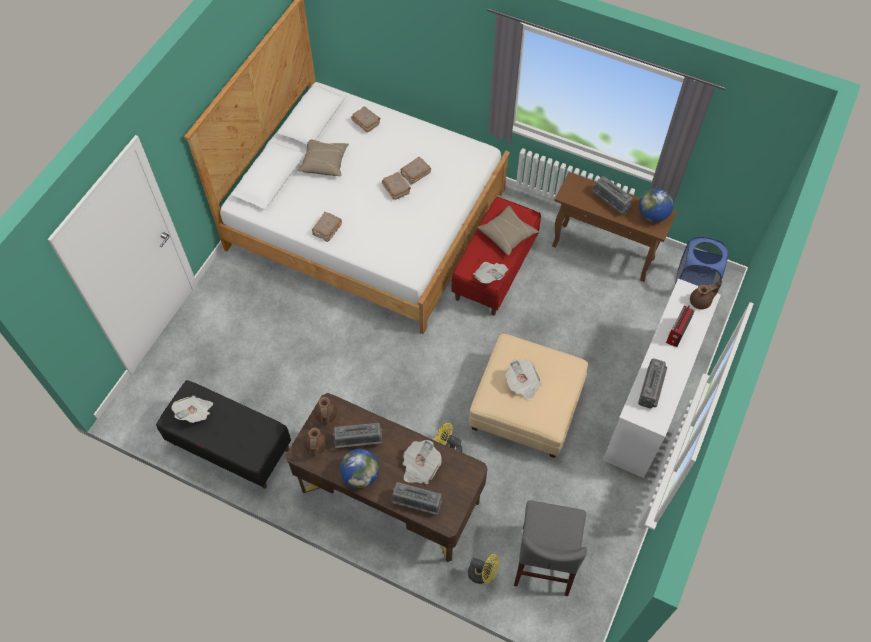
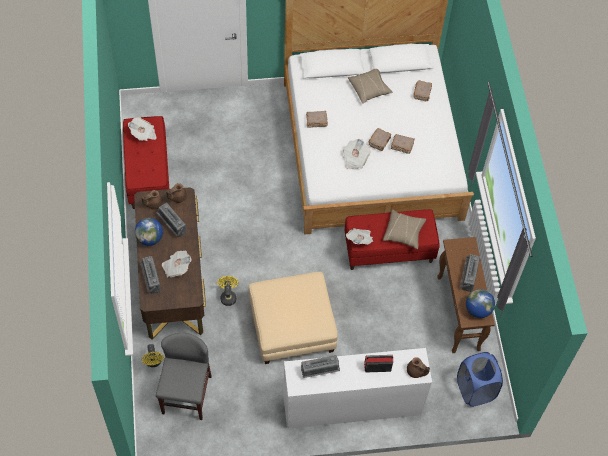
camera: 55 degrees right, 0 degrees up
black bench [156,380,291,489] -> red bench [123,116,169,209]
newspaper [505,359,542,401] -> newspaper moved to [343,139,370,169]
grey chair [514,500,587,596] -> grey chair turned 120 degrees clockwise [156,333,212,420]

